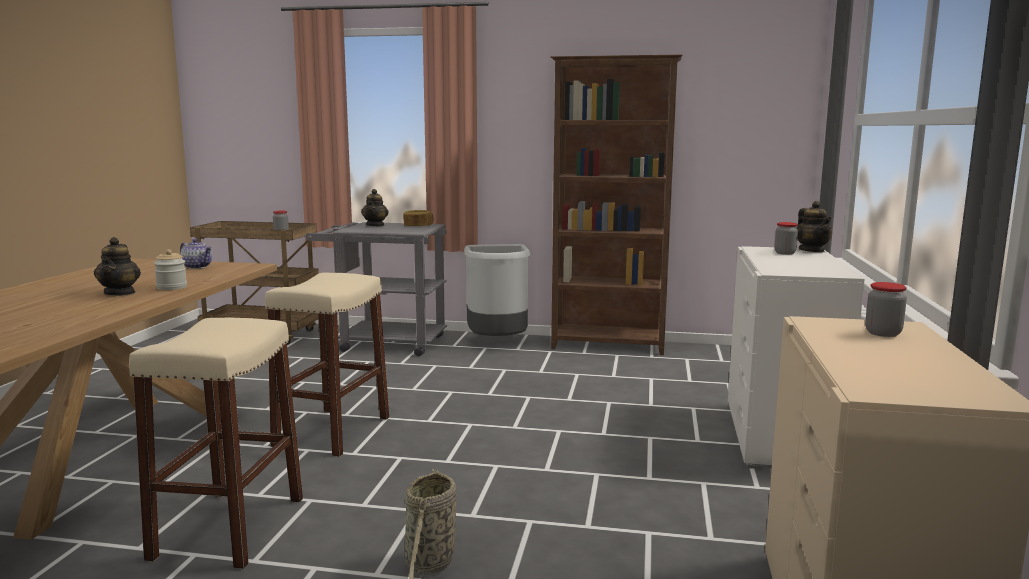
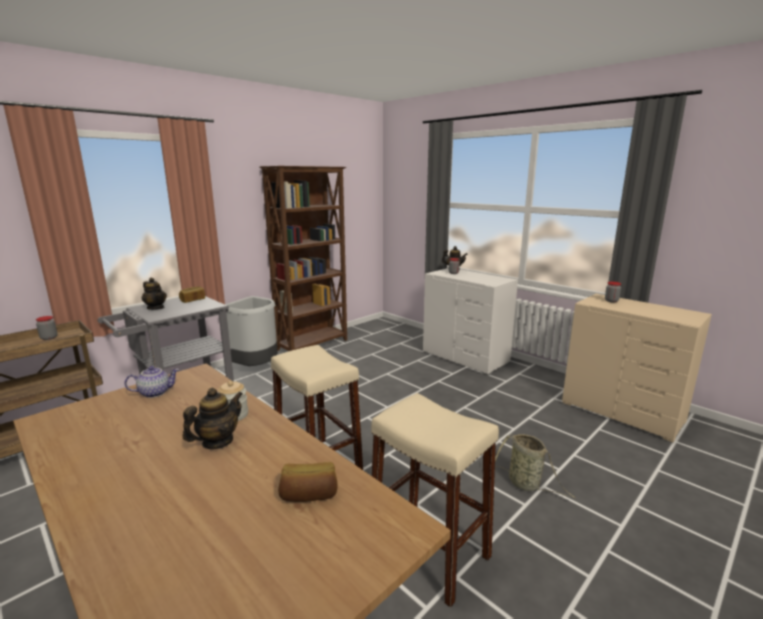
camera: 55 degrees left, 5 degrees up
teapot [94,237,141,296] -> teapot turned 75 degrees counterclockwise [183,388,243,449]
none -> bread [278,462,338,502]

